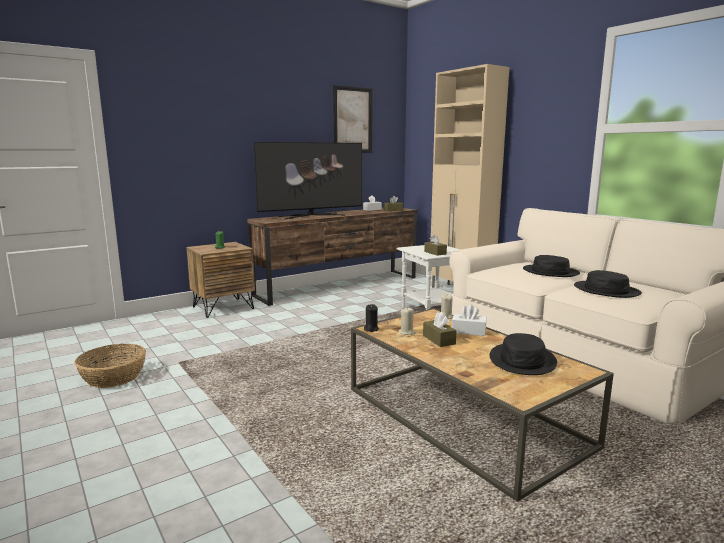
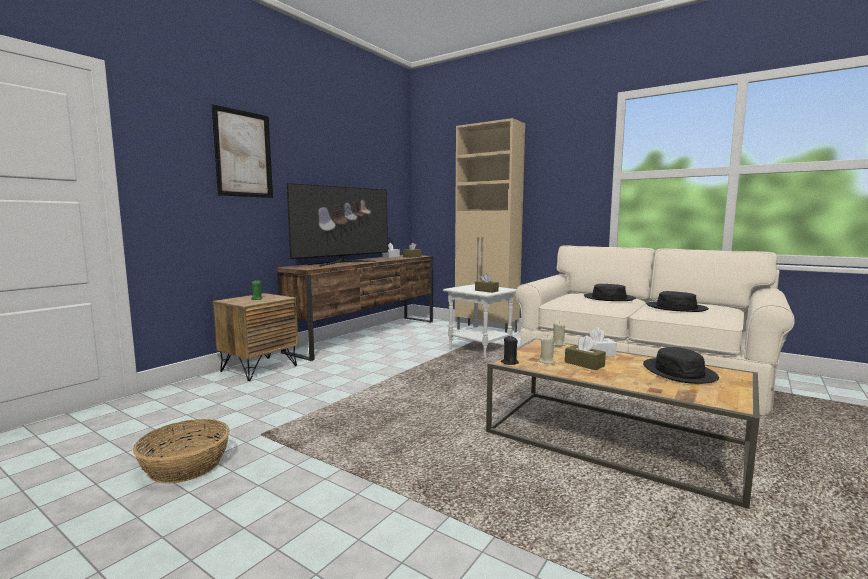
camera: 20 degrees left, 5 degrees down
picture [333,85,373,153] -> picture moved to [211,104,273,198]

